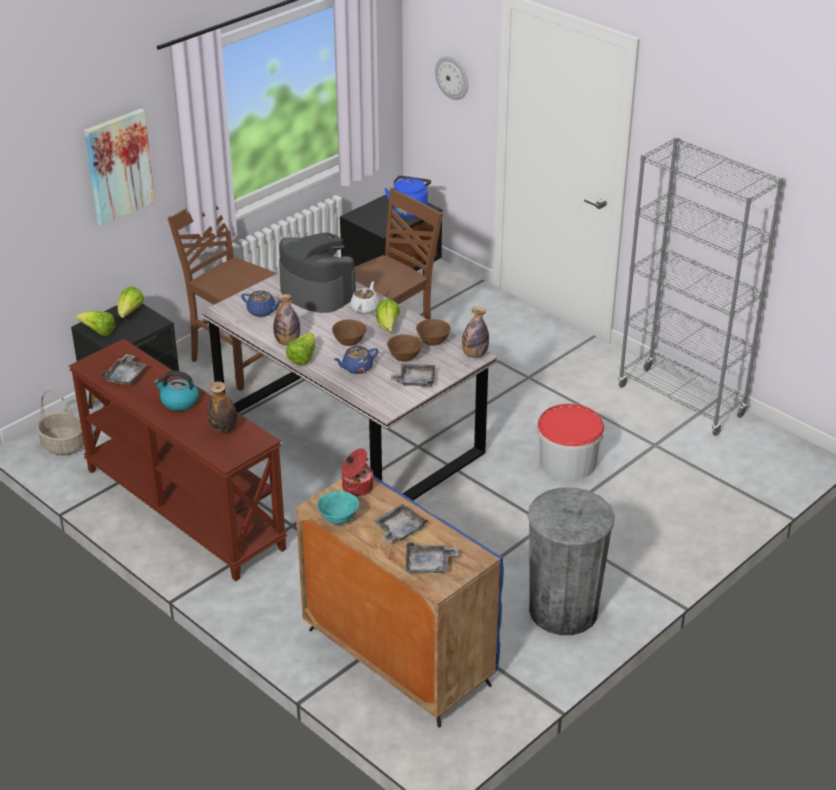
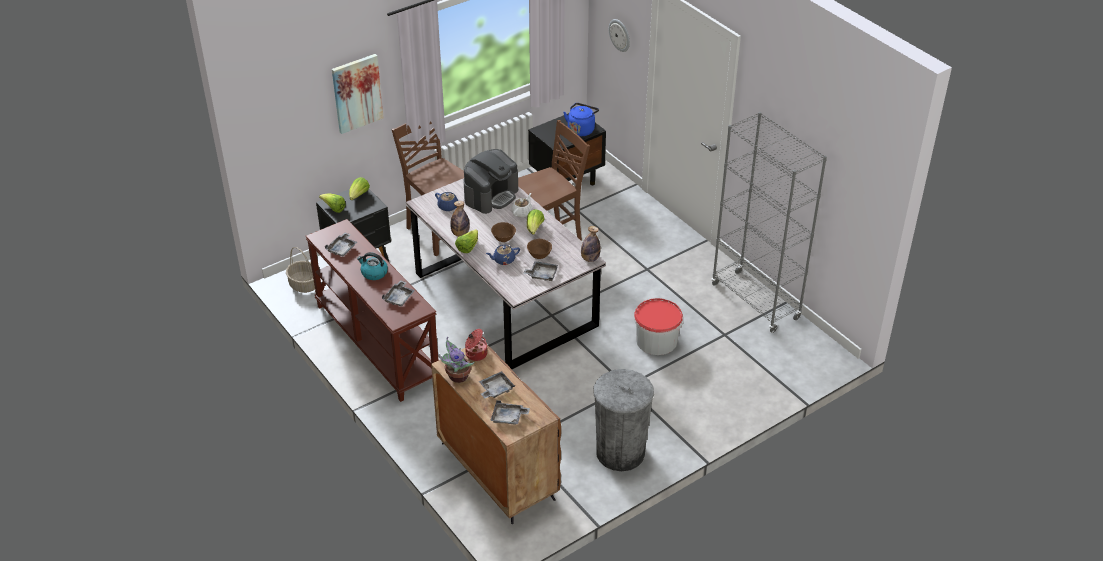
camera: 10 degrees right, 5 degrees up
bottle [207,381,237,434] -> grey tray [382,280,415,306]
coffee machine [279,232,356,313] -> coffee machine turned 75 degrees clockwise [464,149,518,214]
blue cabinet [296,476,504,728] -> brown cabinet [431,345,561,524]
turquoise bowl [317,491,359,525] -> potted plant [441,337,475,383]
brown bowl [416,319,451,346] -> none

